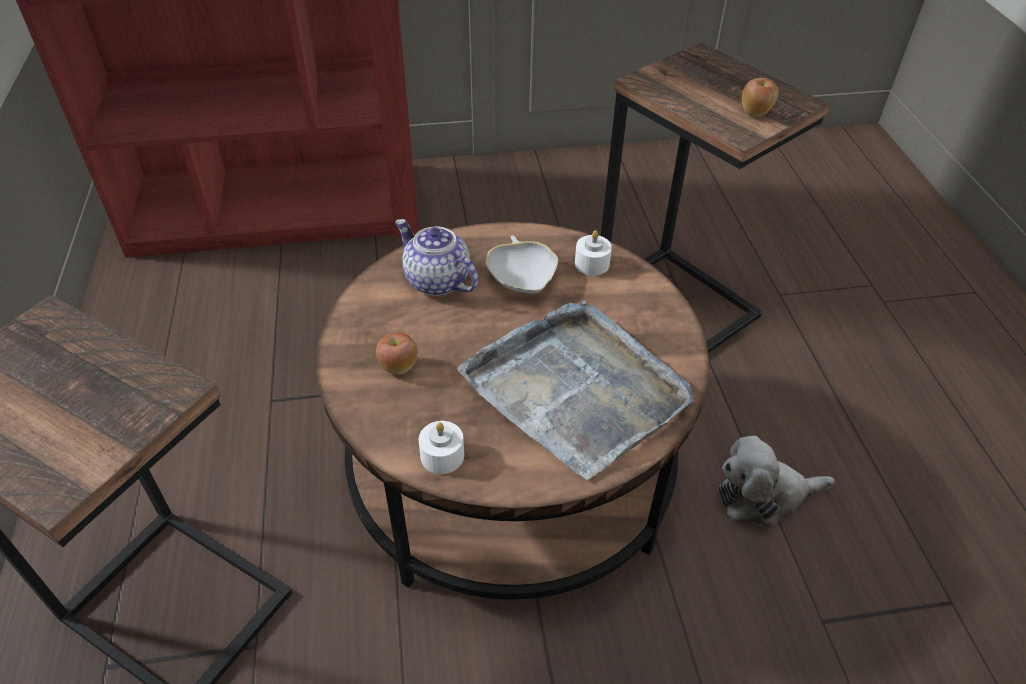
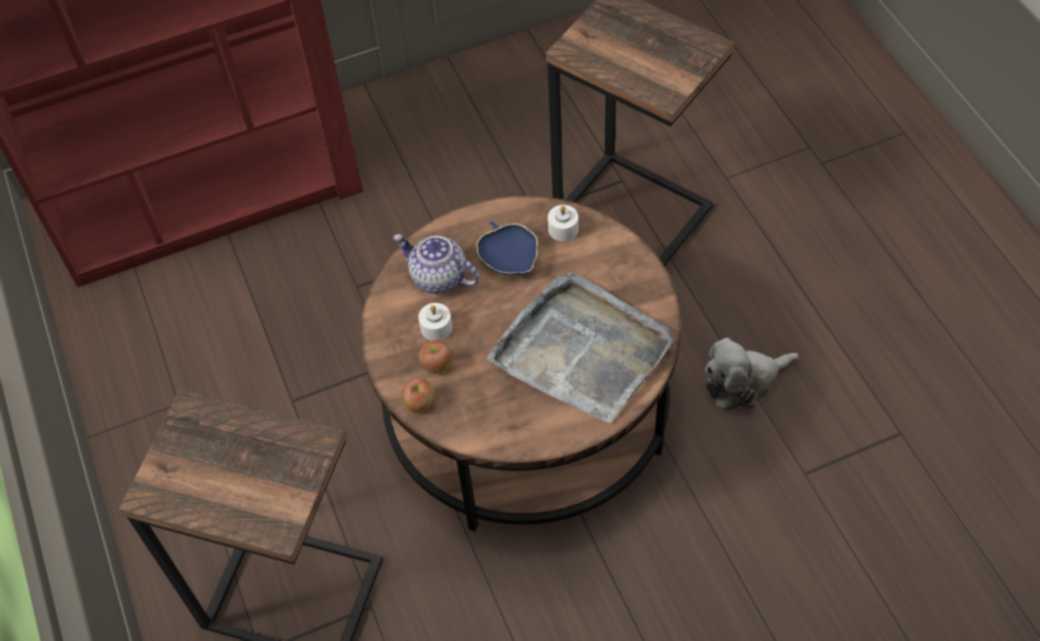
camera: 10 degrees left, 10 degrees up
white candle [418,421,464,474] -> white candle moved to [418,303,452,341]
white bowl [486,235,558,294] -> blue bowl [476,221,538,275]
apple [742,78,778,117] -> apple moved to [402,378,434,413]

